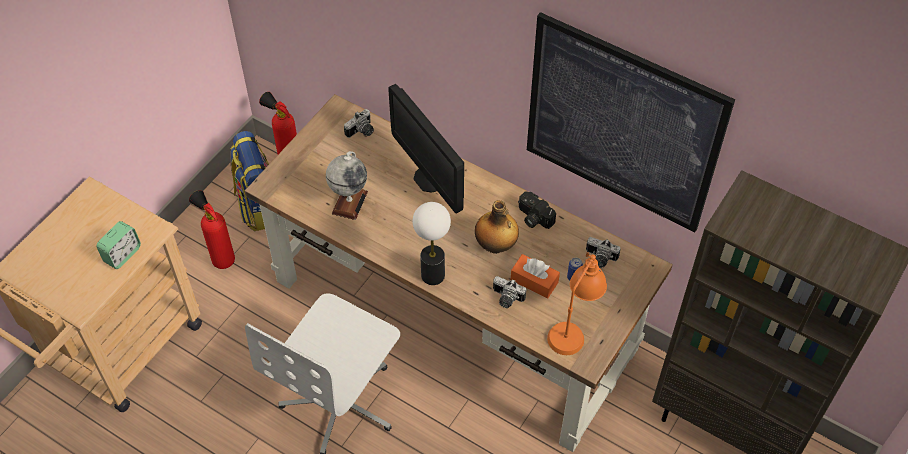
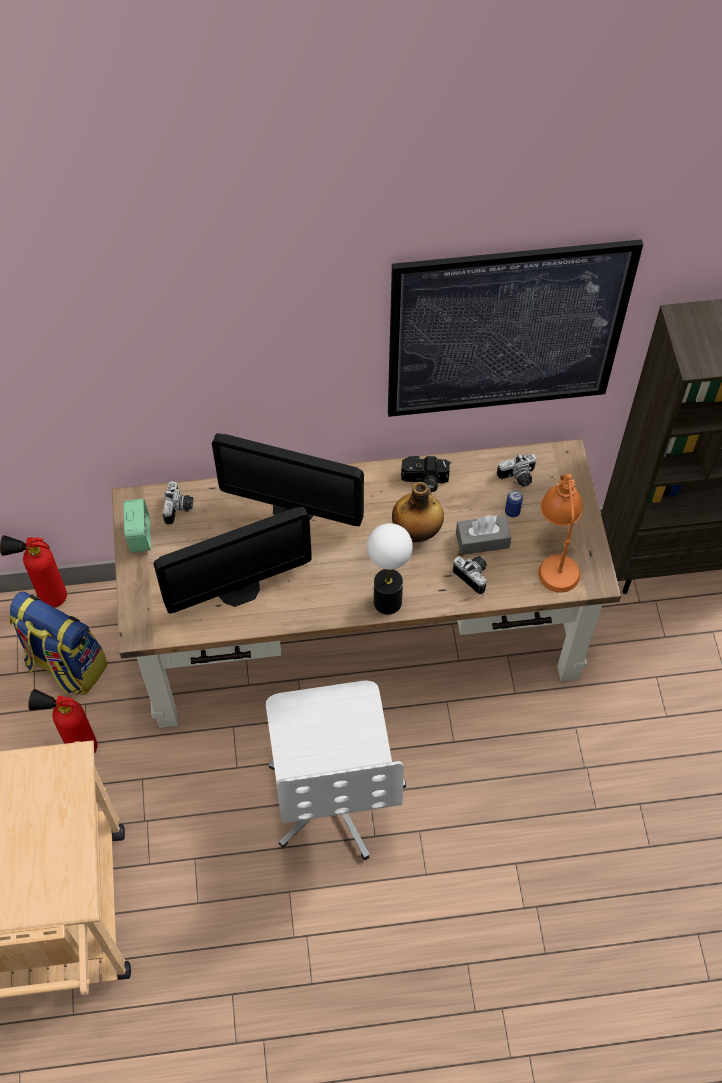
camera: 40 degrees left, 5 degrees up
alarm clock [97,221,141,269] -> alarm clock moved to [123,498,151,552]
globe [326,151,368,220] -> monitor [154,507,312,614]
camera [493,276,526,308] -> camera turned 120 degrees counterclockwise [453,556,487,594]
orange tissue box [511,254,560,299] -> grey tissue box [456,515,511,555]

